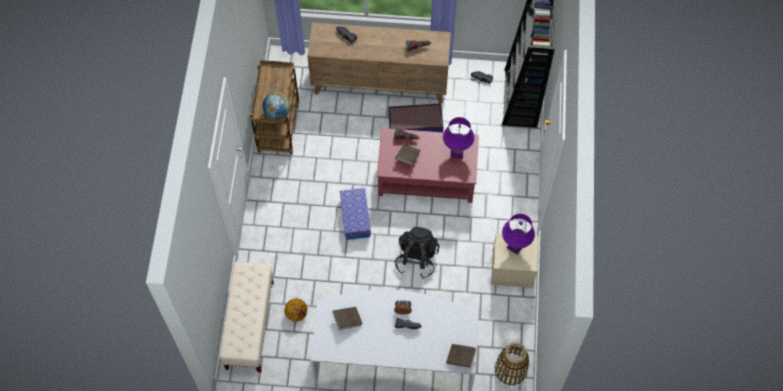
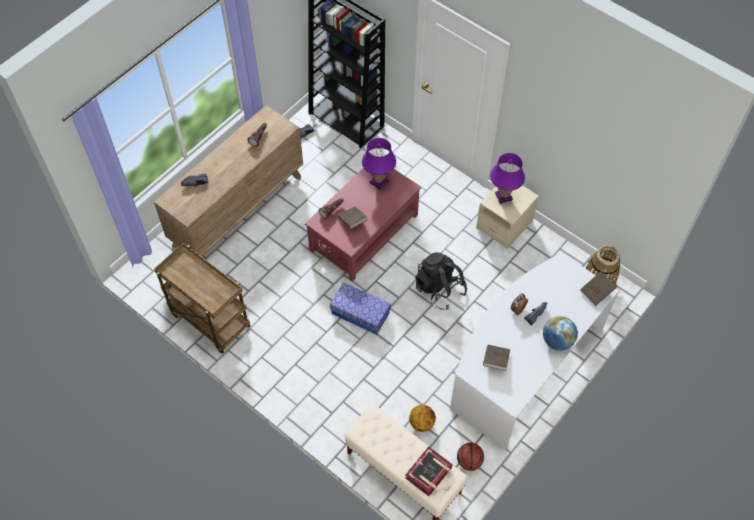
camera: 55 degrees left, 5 degrees down
globe [262,92,290,120] -> globe moved to [543,316,578,351]
storage box [388,103,443,132] -> none
none -> book [405,447,453,496]
none -> basketball [457,443,484,471]

